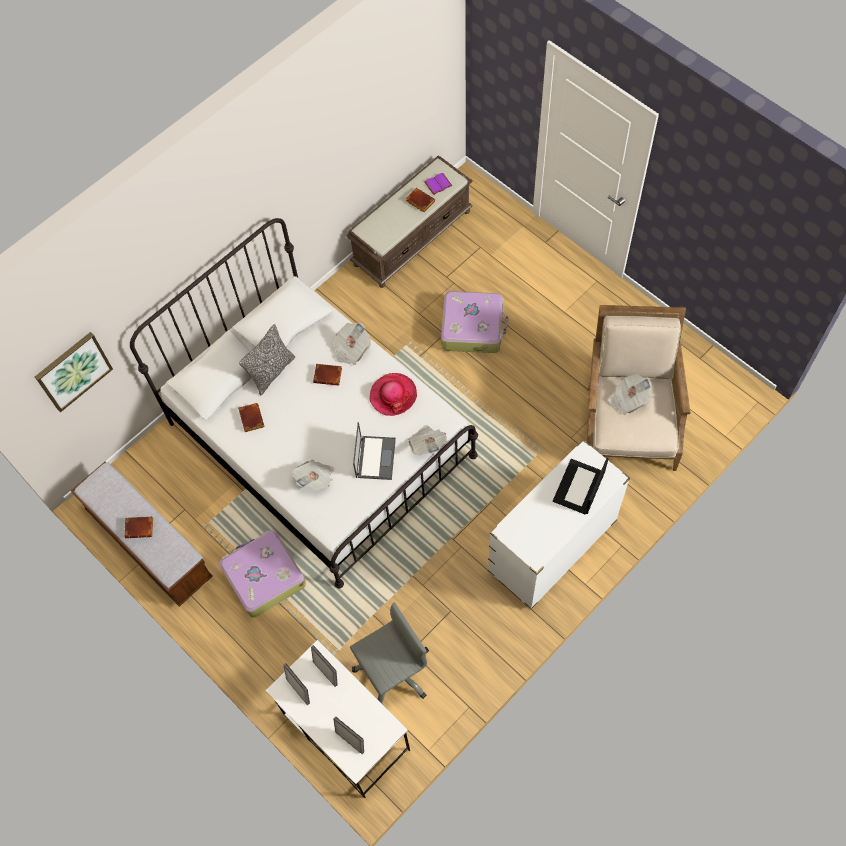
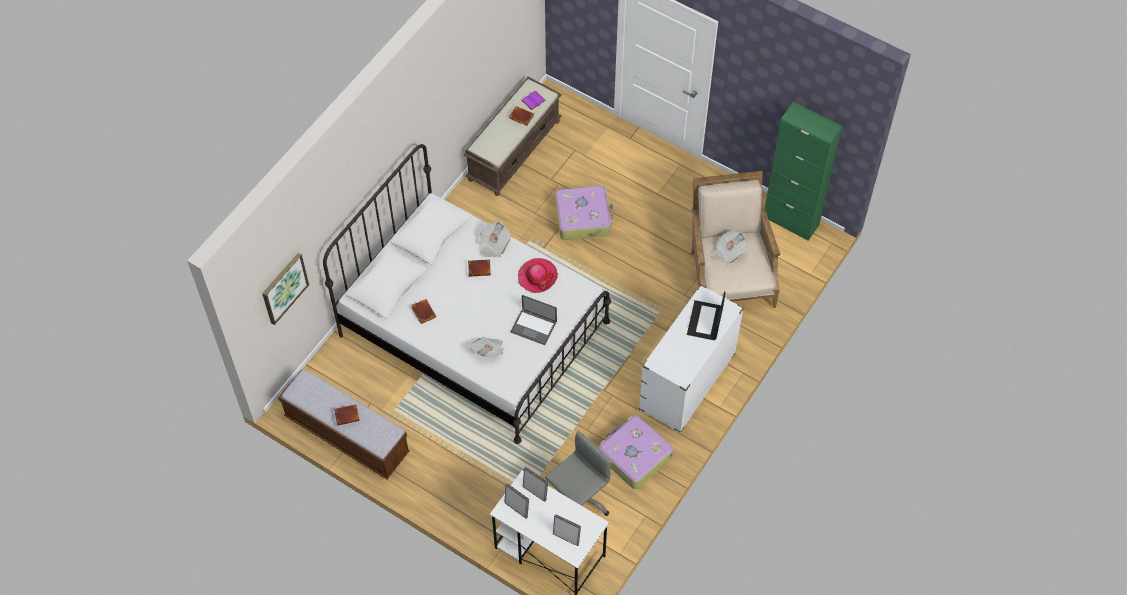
camera: 15 degrees left, 5 degrees down
suitcase [219,530,306,618] -> suitcase moved to [599,415,673,489]
pillow [239,324,295,396] -> none
laptop [353,422,396,480] -> laptop turned 120 degrees clockwise [510,295,557,345]
newspaper [408,425,447,455] -> none
none -> green cabinet [765,102,843,241]

